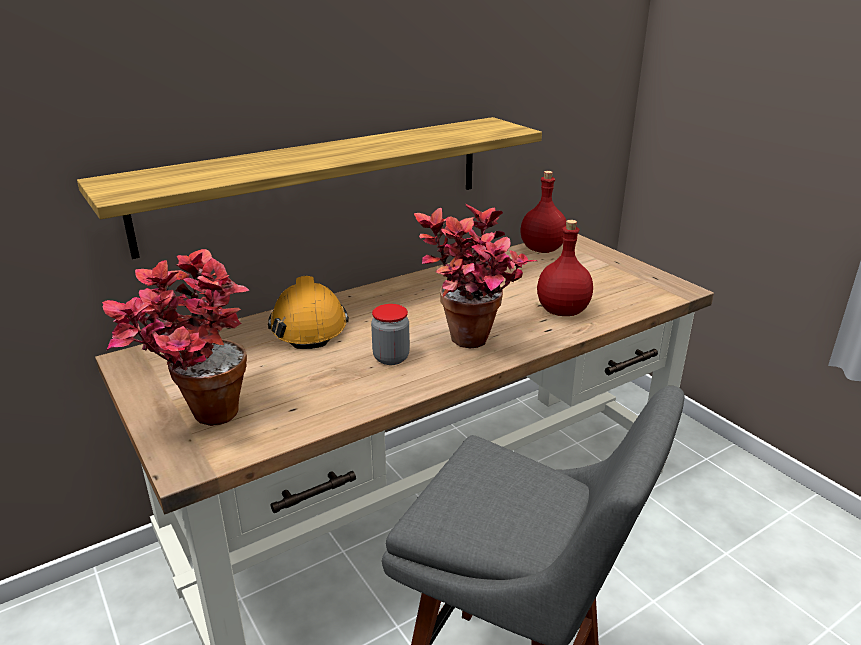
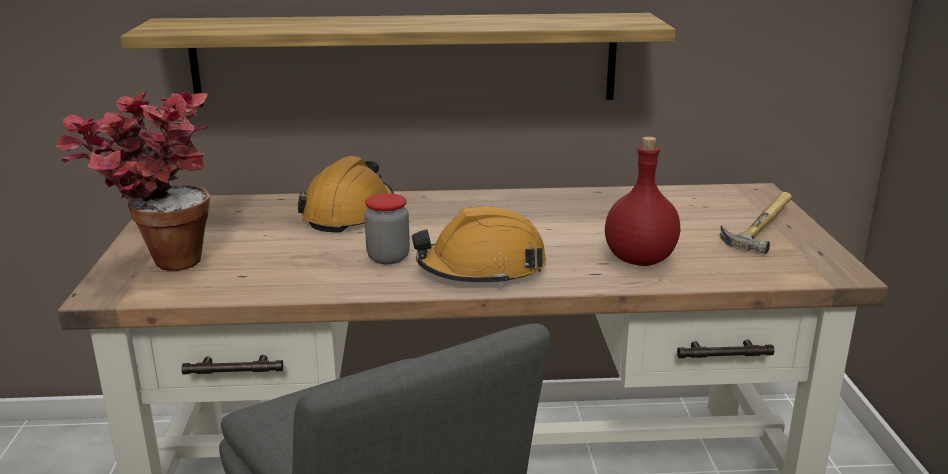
camera: 30 degrees right, 5 degrees down
potted plant [414,204,537,348] -> orange hard hat [412,206,546,286]
red bottle [520,171,566,253] -> none
none -> hammer [720,192,792,254]

